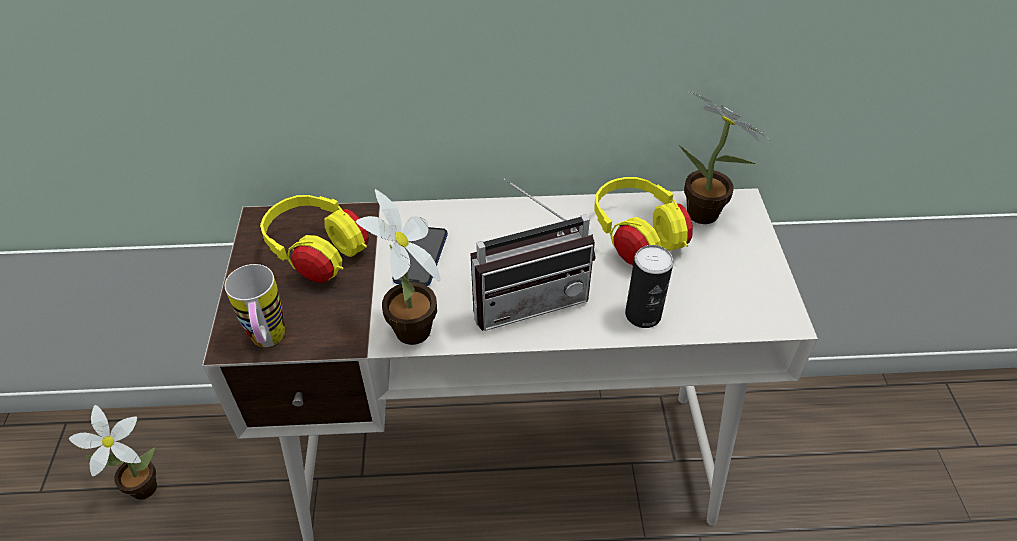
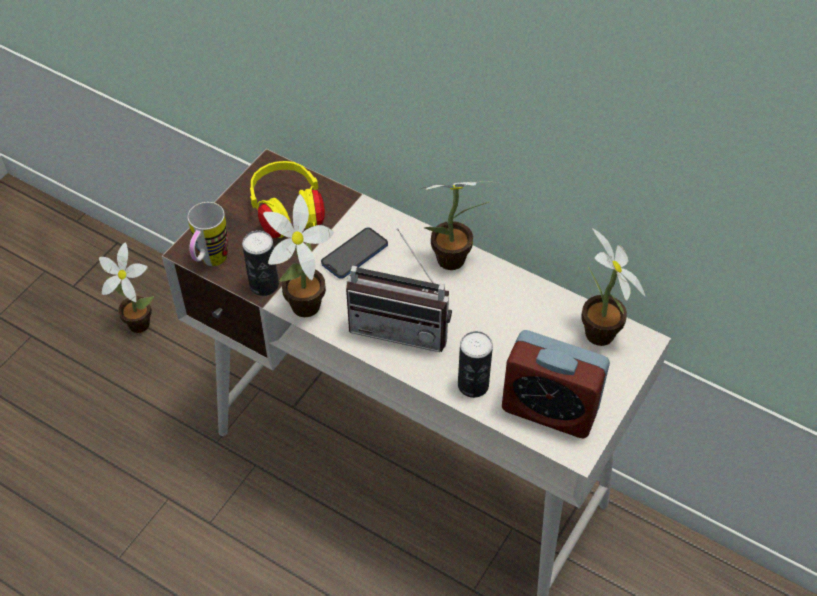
camera: 35 degrees right, 5 degrees up
yellow headphones [595,177,693,265] -> none
none -> can [242,230,279,296]
none -> potted plant [420,181,499,270]
none -> alarm clock [502,330,610,438]

